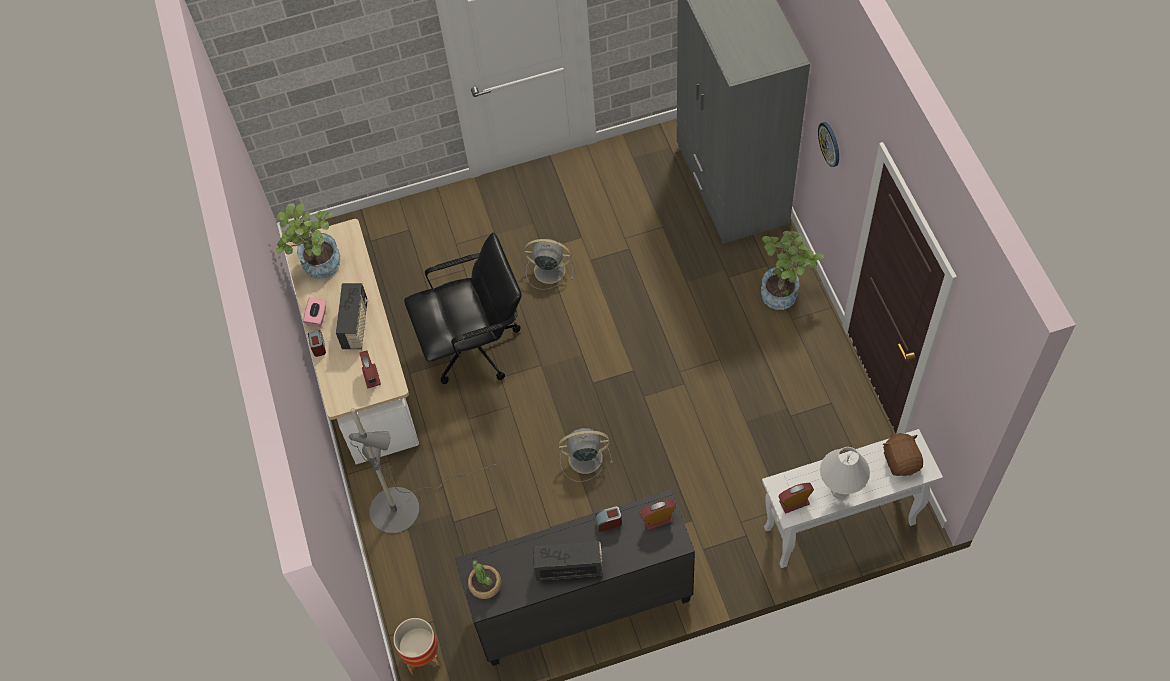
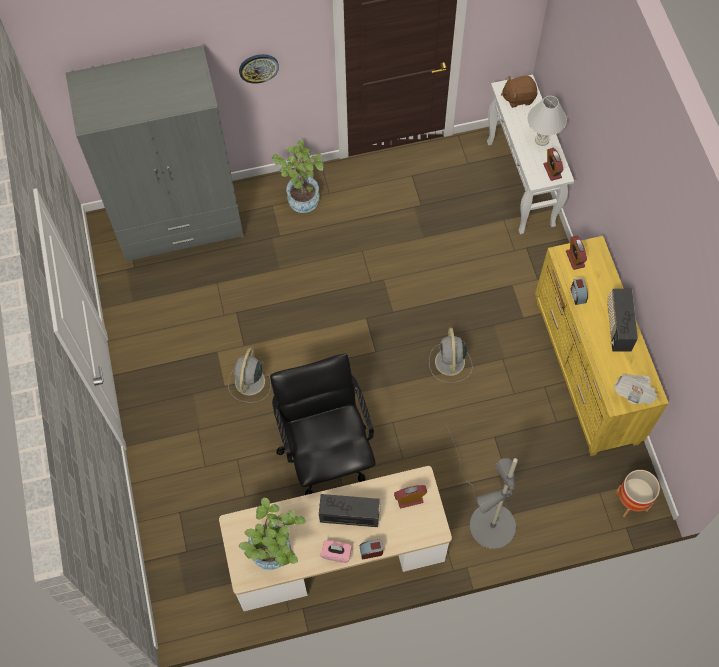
camera: 90 degrees left, 5 degrees up
black dresser [455,490,695,666] -> yellow dresser [535,236,669,456]
potted plant [468,560,501,599] -> newspaper [614,373,658,404]

